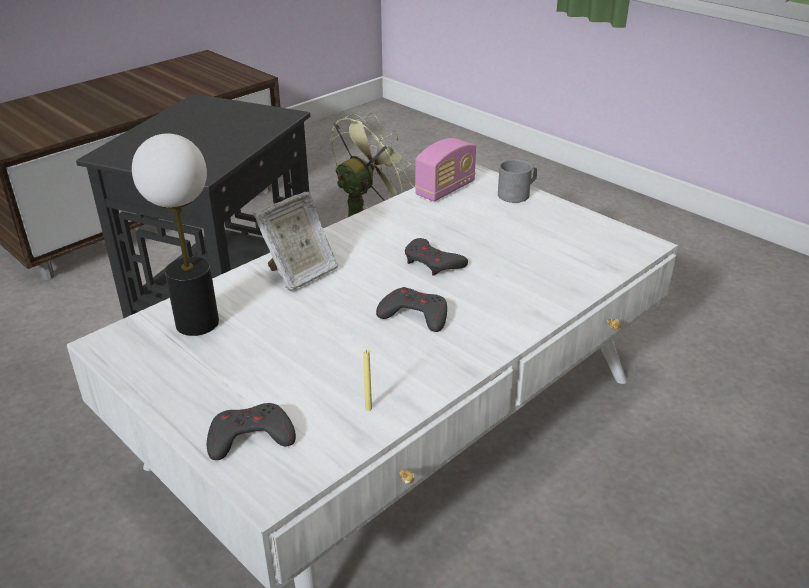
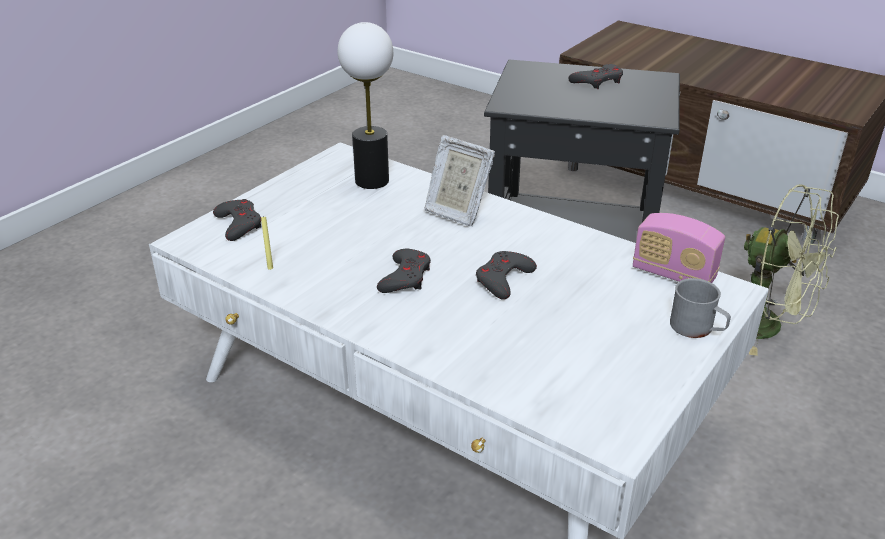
camera: 80 degrees right, 0 degrees up
none -> grey game controller [568,64,623,89]

